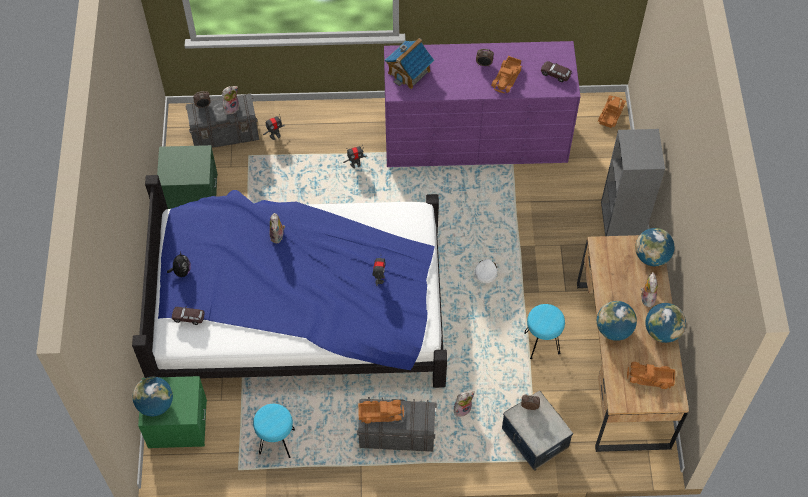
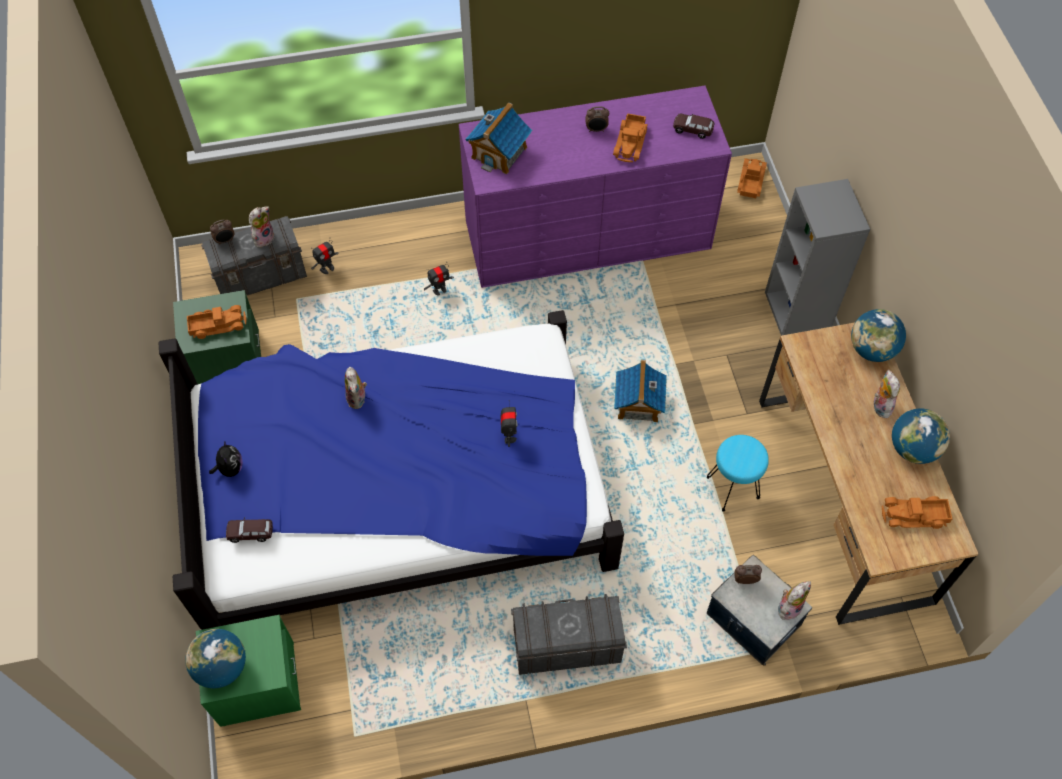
camera: 10 degrees left, 0 degrees up
turquoise stool [253,404,295,458] -> none
toy truck [358,400,404,424] -> toy truck moved to [187,305,246,339]
plush toy [454,391,475,417] -> plush toy moved to [778,581,811,620]
white cap [474,259,497,283] -> toy house [614,360,667,422]
globe [597,301,637,341] -> none

